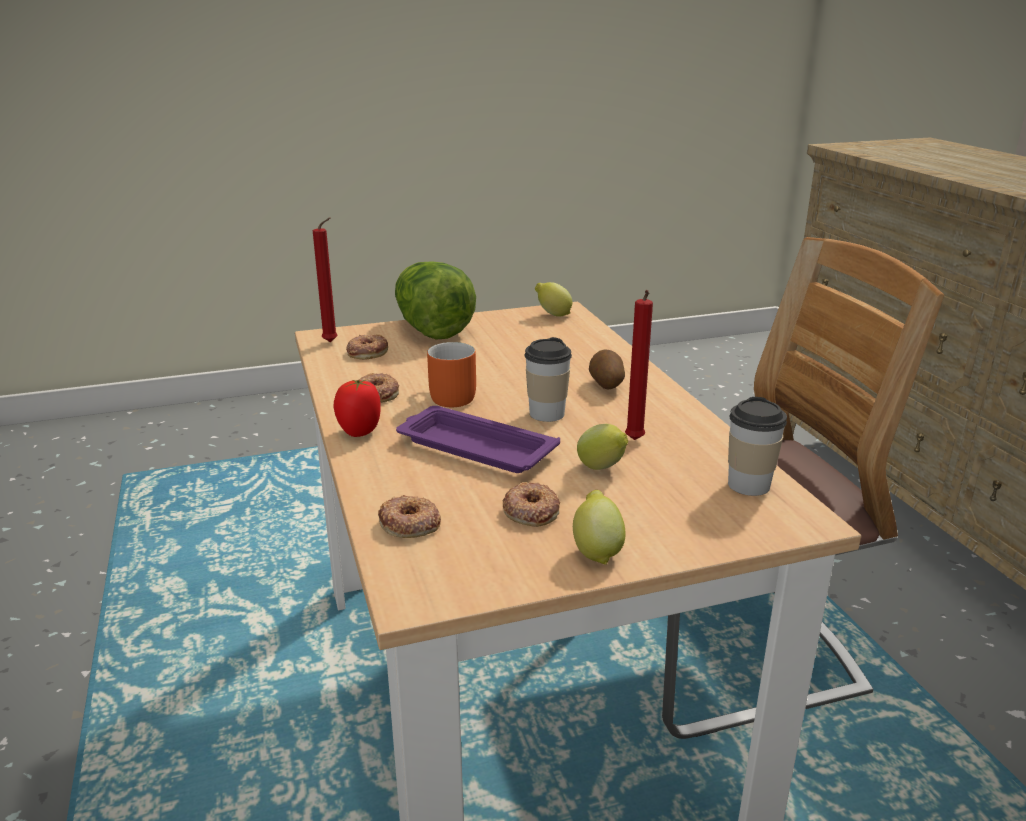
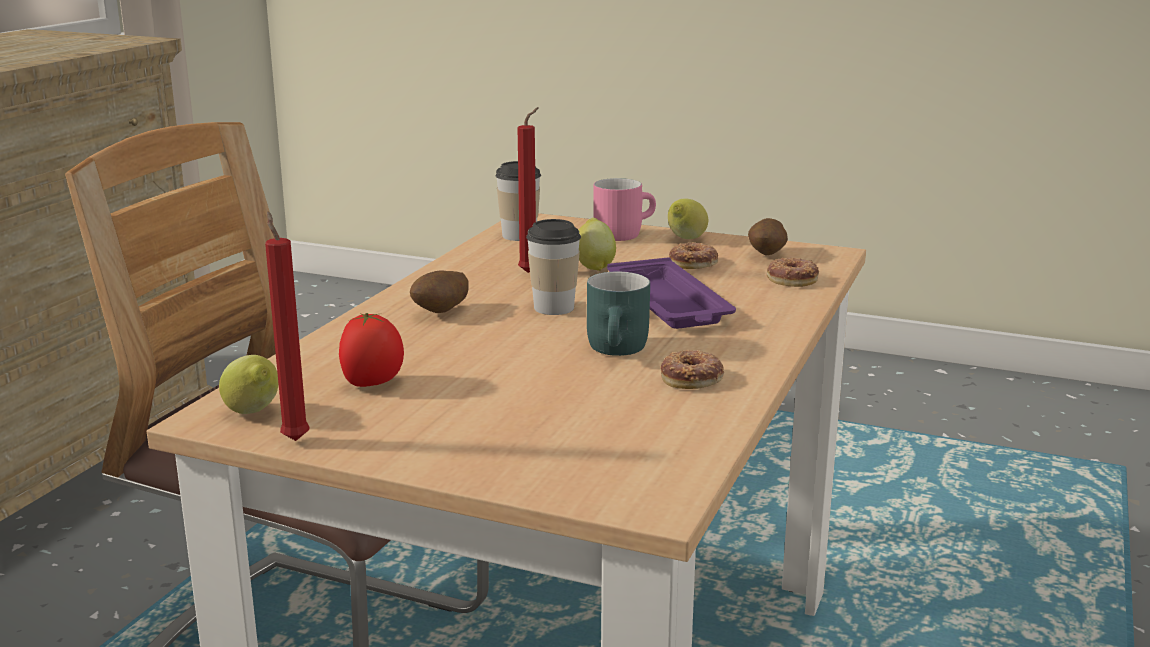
camera: 140 degrees left, 5 degrees down
red candle [313,218,338,342] -> red candle moved to [265,212,309,441]
tomato [333,379,381,437] -> tomato moved to [339,313,404,387]
donut [346,334,388,360] -> none
lettuce [395,262,476,340] -> none
orange mug [427,342,476,407] -> turquoise mug [587,271,650,356]
none -> pink mug [594,178,656,241]
none -> potato [748,218,788,256]

